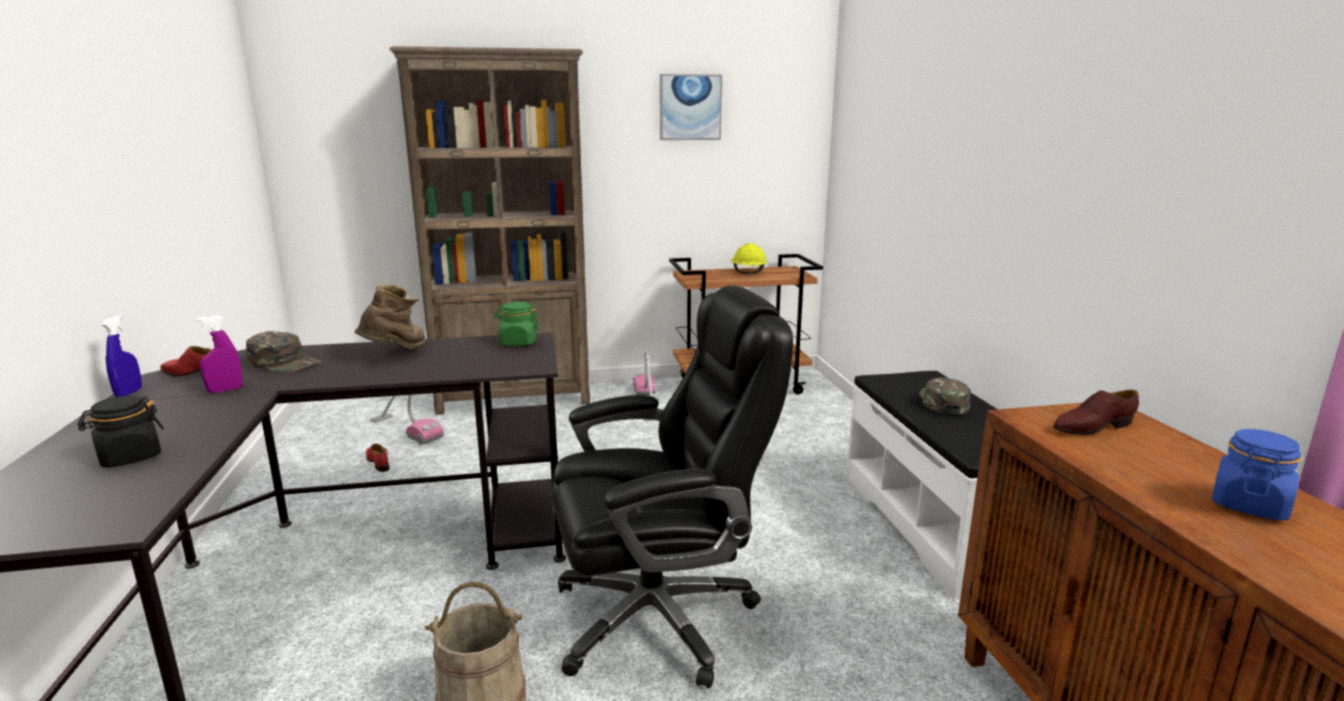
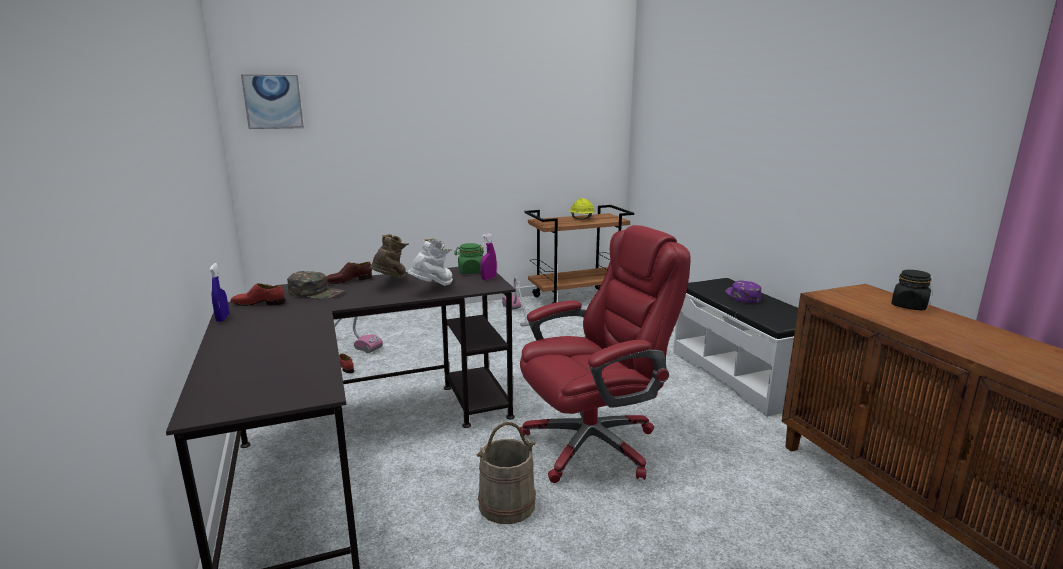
camera: 10 degrees left, 0 degrees up
black jar [77,396,164,467] -> black jar moved to [891,270,931,310]
purple spray bottle [195,315,242,393] -> purple spray bottle moved to [480,233,497,280]
brown bookcase [389,46,590,415] -> none
black office chair [552,285,793,688] -> red office chair [520,225,691,483]
picture [660,74,722,140] -> picture moved to [241,74,304,129]
green cap [919,377,971,415] -> purple cap [725,280,761,303]
brown shoe [1053,390,1139,435] -> brown shoe moved to [327,262,372,284]
blue jar [1212,429,1302,520] -> none
none -> white boot [408,239,453,286]

